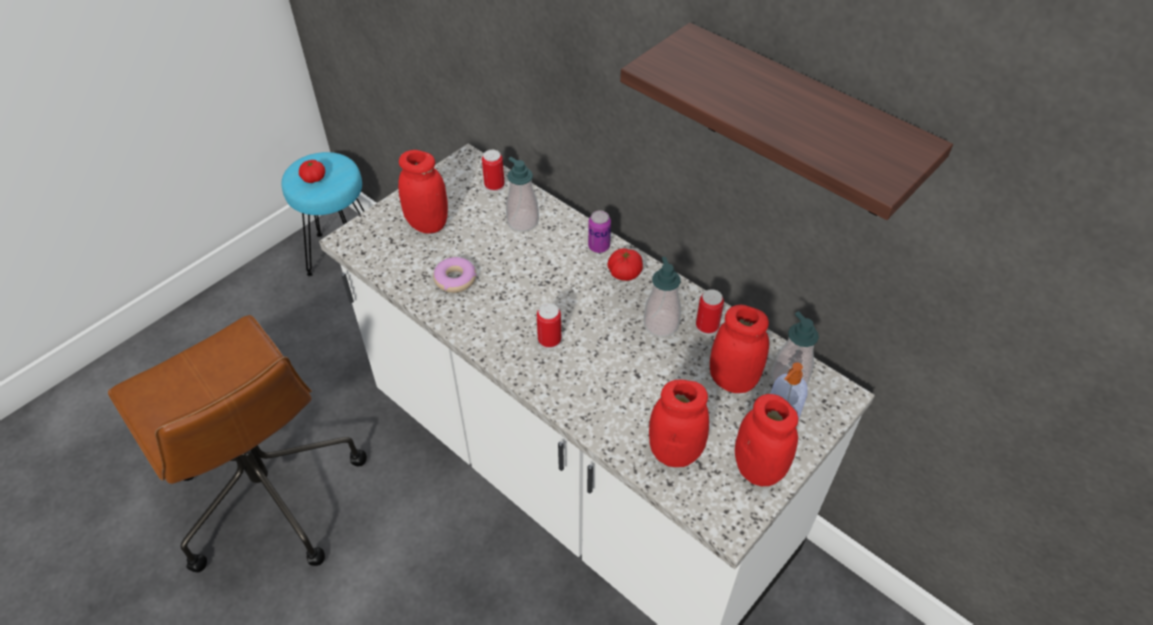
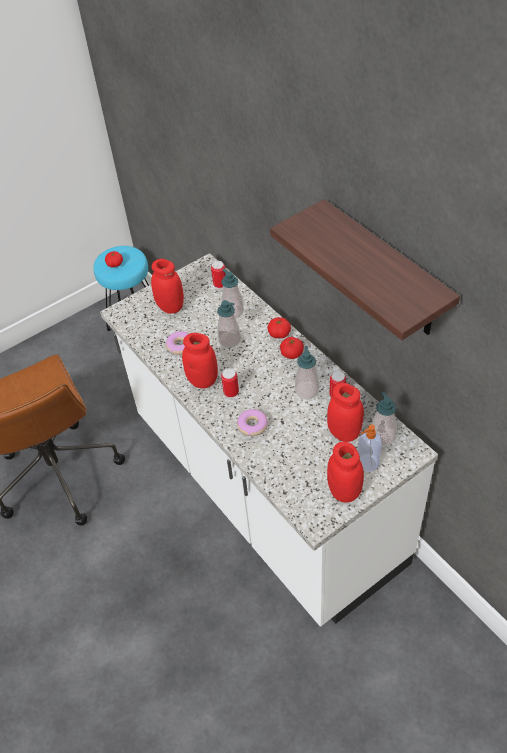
camera: 15 degrees right, 0 degrees up
can [588,210,611,253] -> tomato [267,317,291,338]
red jar [649,380,709,467] -> red jar moved to [182,333,218,389]
none -> soap dispenser [217,300,241,348]
none -> donut [237,409,268,436]

